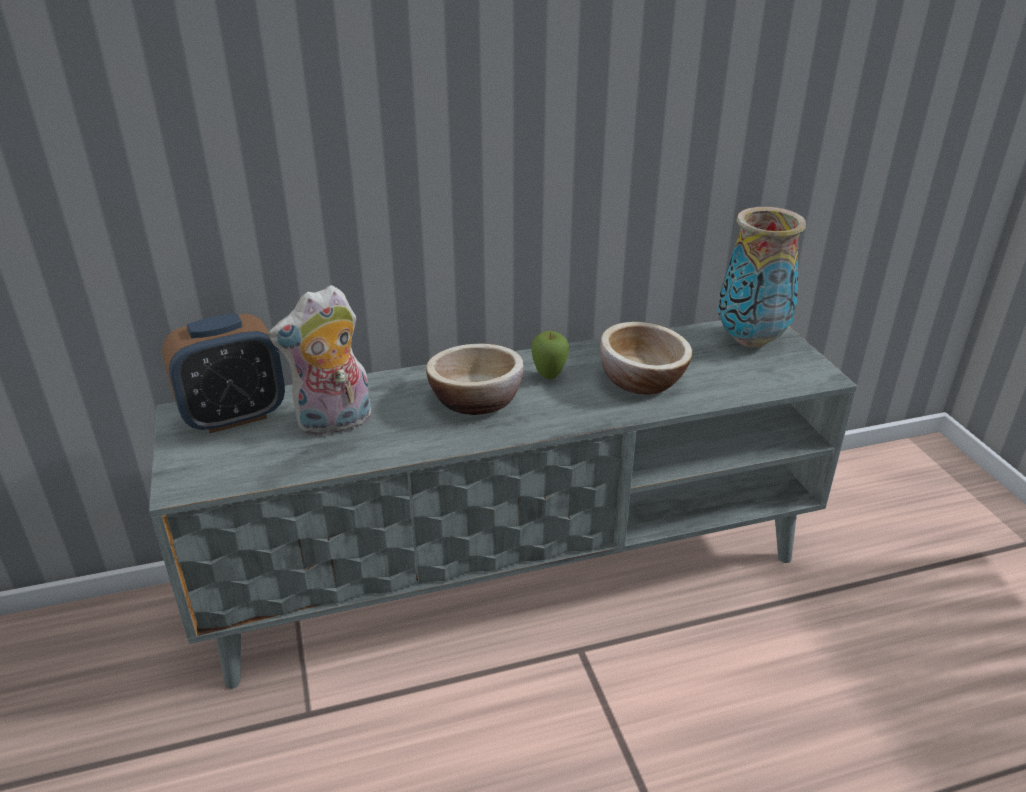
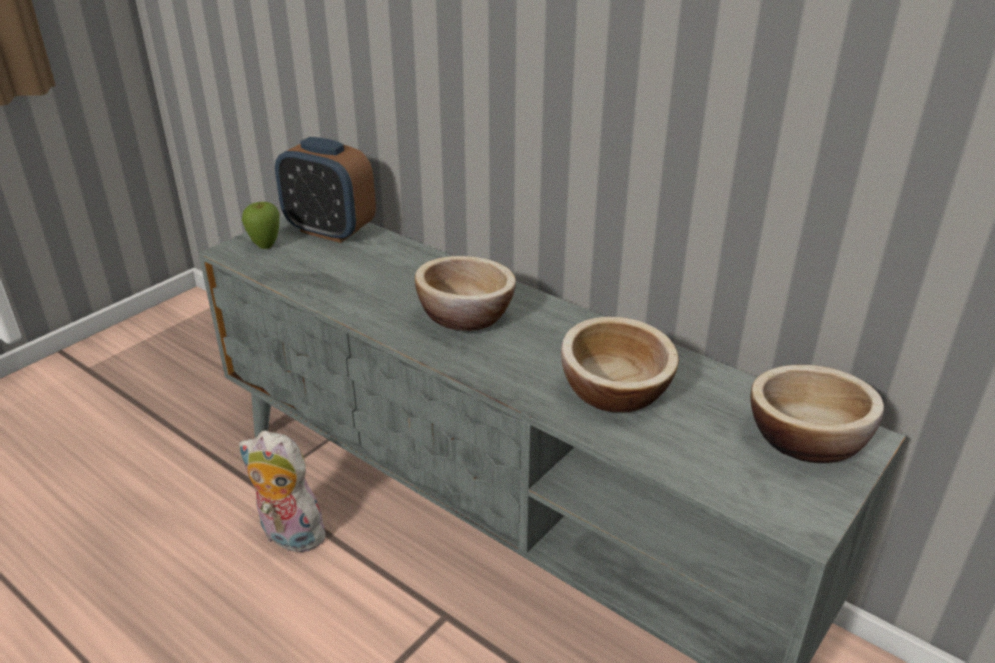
camera: 55 degrees right, 0 degrees up
plush toy [268,285,371,436] -> plush toy moved to [239,431,331,552]
apple [531,331,569,380] -> apple moved to [242,202,279,249]
vase [718,207,806,348] -> bowl [750,365,884,463]

